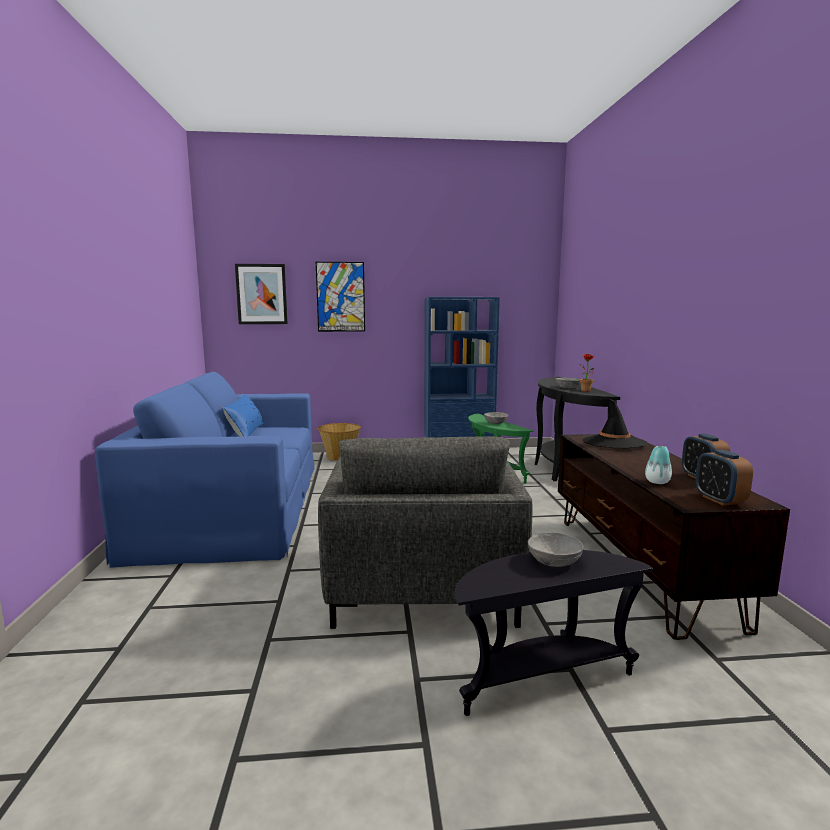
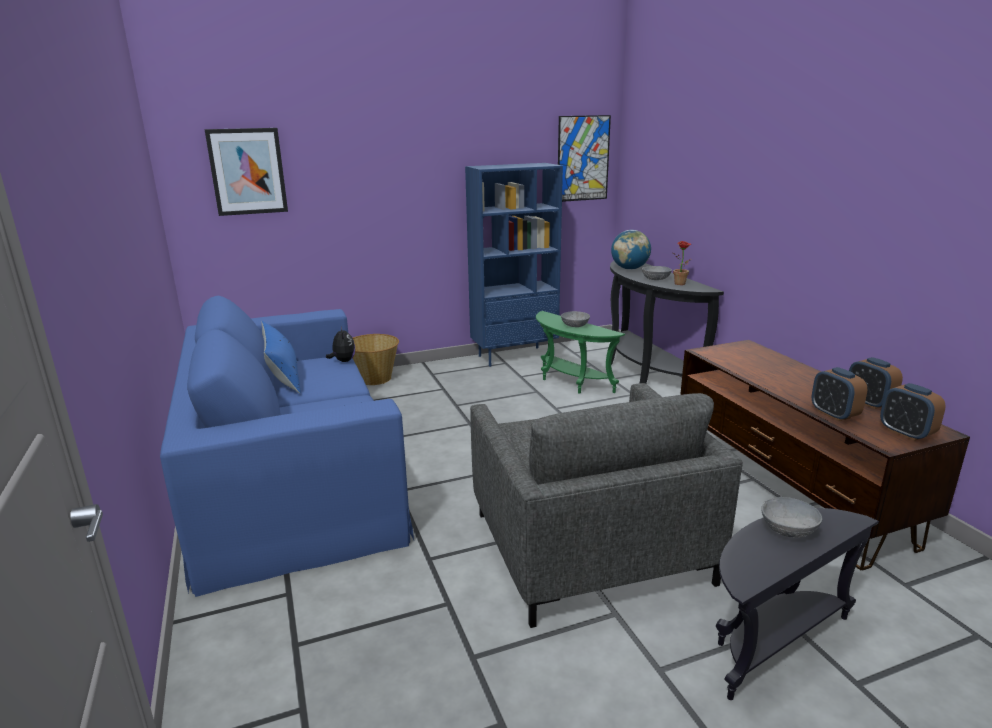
camera: 15 degrees left, 10 degrees up
picture [316,262,365,332] -> picture moved to [558,115,611,202]
black hat [582,399,647,448] -> none
vase [645,446,672,484] -> alarm clock [811,367,867,421]
none -> plush toy [326,326,355,362]
none -> globe [611,230,651,270]

